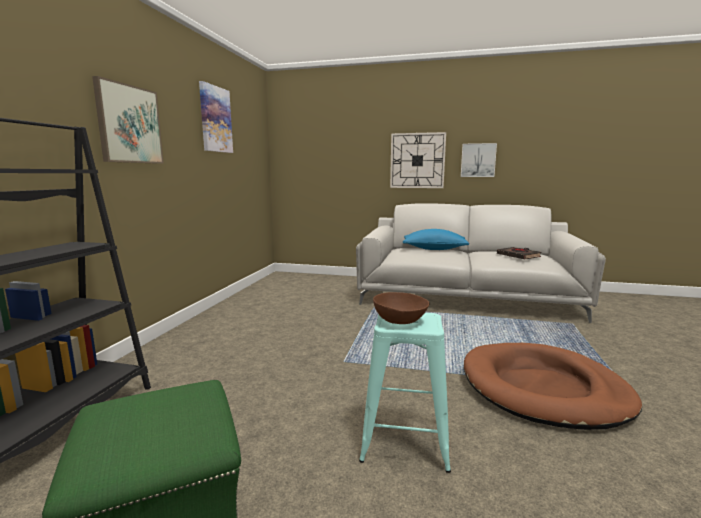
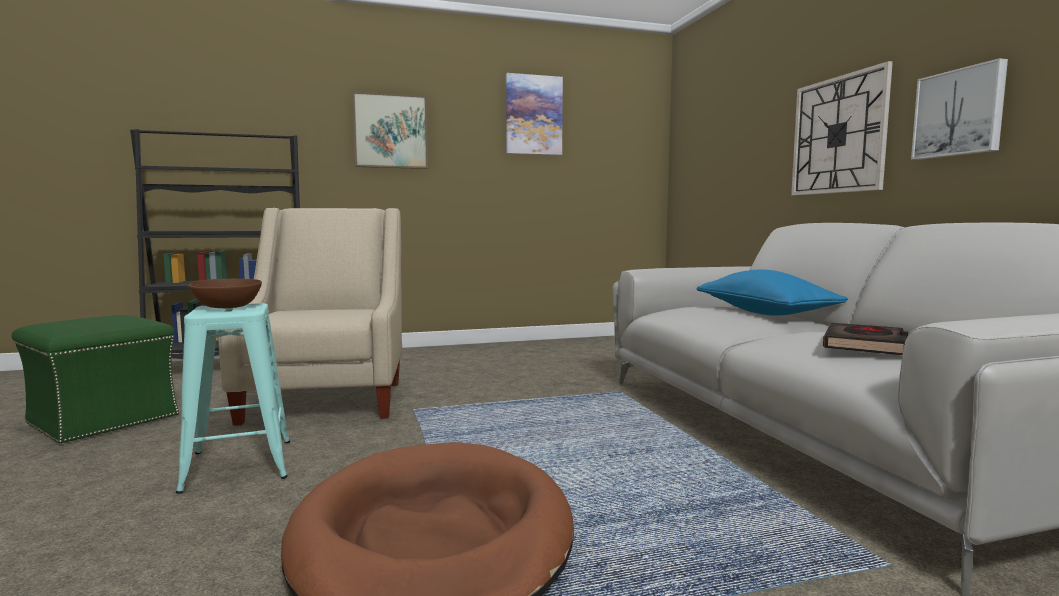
camera: 60 degrees right, 5 degrees down
none -> beige armchair [218,208,402,426]

